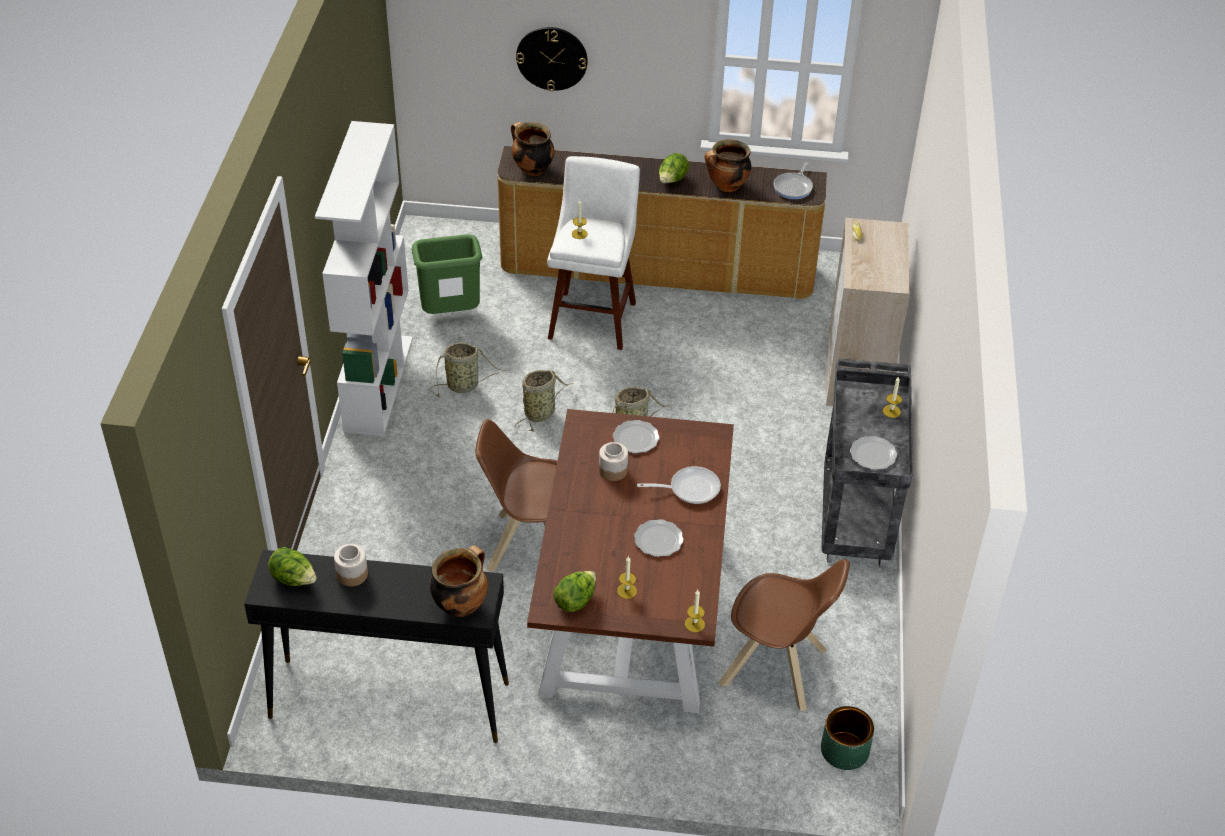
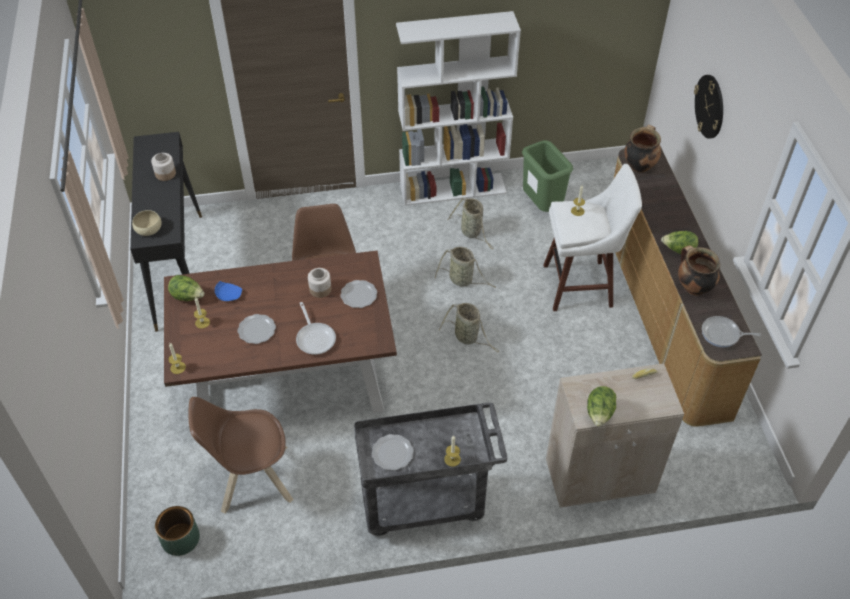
camera: 75 degrees right, 5 degrees up
lettuce [268,547,317,586] -> lettuce moved to [587,386,616,427]
cooking pot [430,545,488,617] -> beige bowl [132,210,162,236]
brown chair [719,559,850,711] -> brown chair turned 75 degrees clockwise [188,397,294,513]
none -> blue plate [215,281,242,301]

